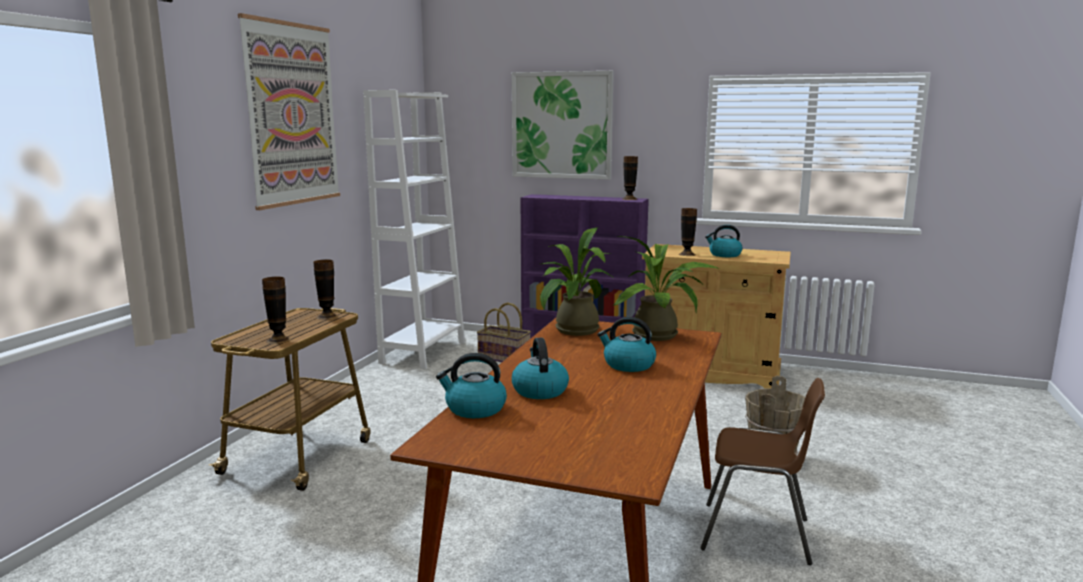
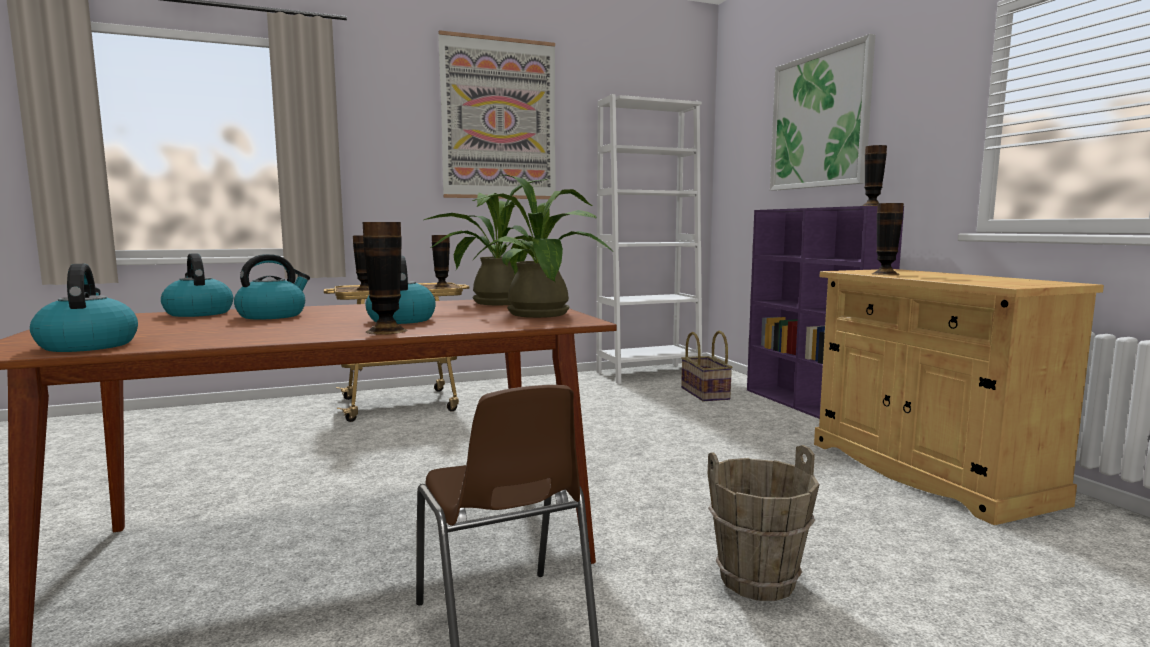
camera: 50 degrees right, 5 degrees down
kettle [705,225,743,257] -> kettle moved to [30,264,138,352]
none -> vase [362,222,408,335]

